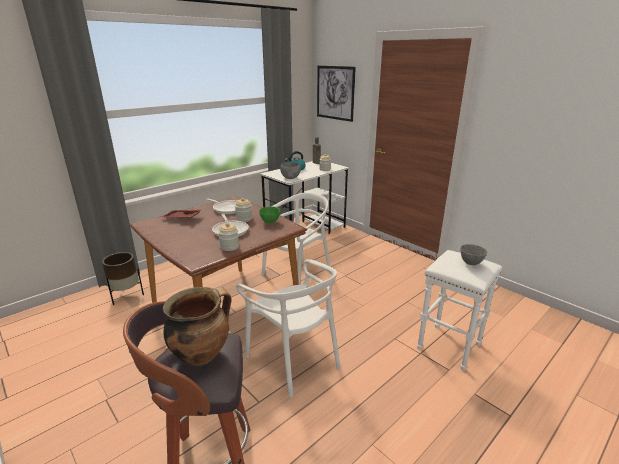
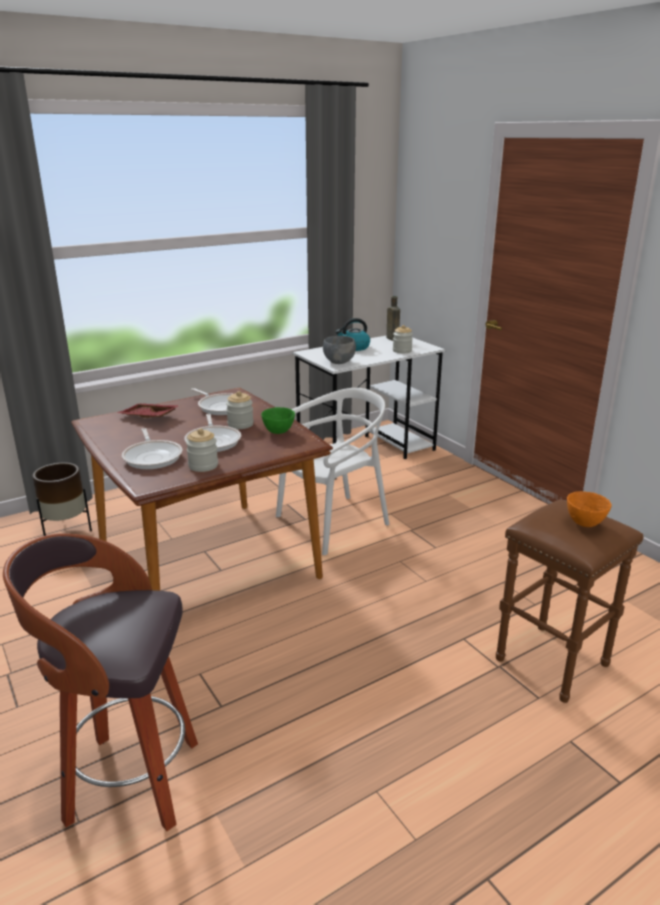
camera: 10 degrees right, 0 degrees up
cooking pot [163,287,232,366] -> none
white chair [236,259,341,398] -> none
picture [317,66,356,122] -> none
white stool [417,250,502,371] -> brown stool [496,499,643,703]
grey bowl [460,244,487,265] -> orange bowl [567,491,612,527]
none -> frying pan [122,428,183,469]

